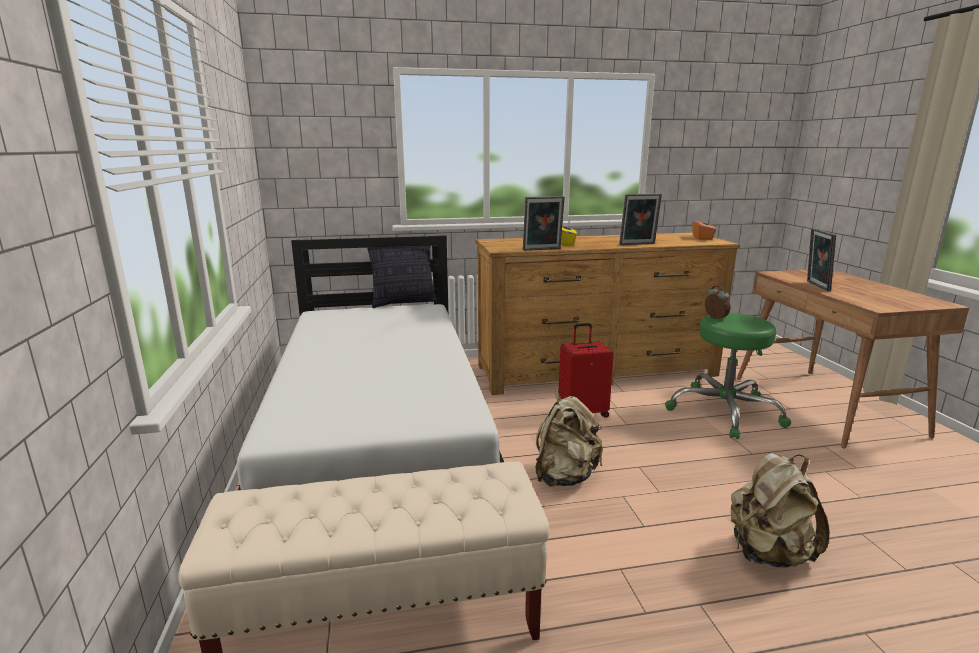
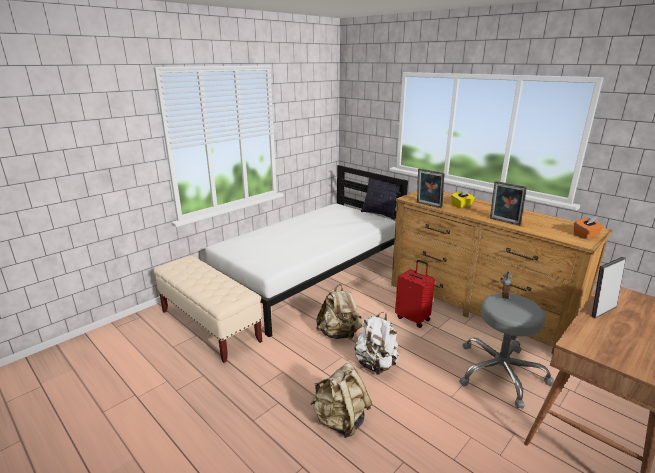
camera: 55 degrees right, 5 degrees up
green stool [665,313,791,439] -> grey stool [459,293,554,409]
none -> white backpack [355,312,399,375]

